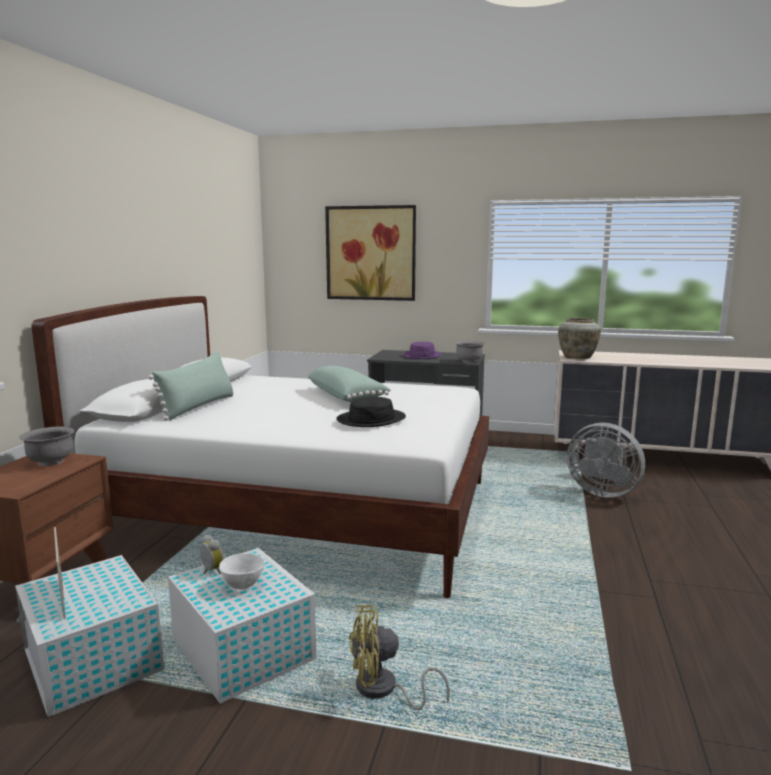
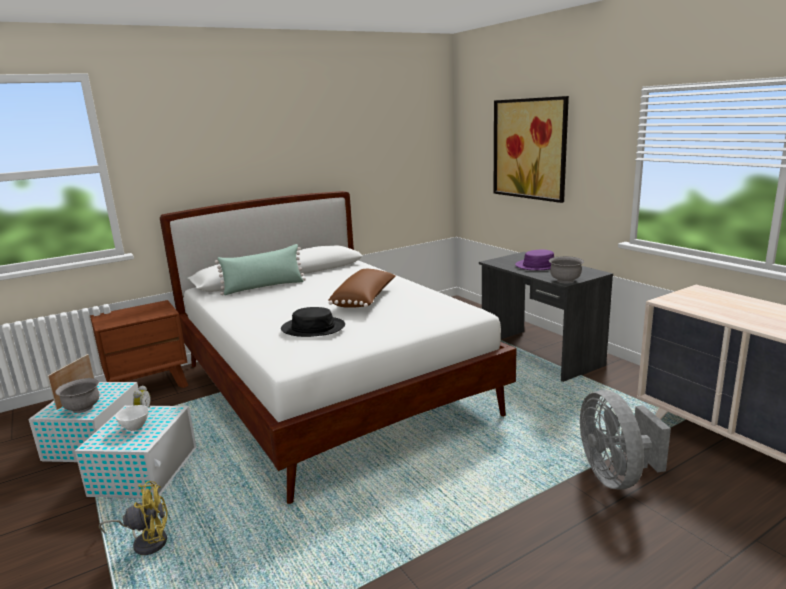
camera: 45 degrees right, 5 degrees up
grey bowl [19,426,74,466] -> grey bowl moved to [55,378,99,413]
green pillow [308,366,391,402] -> brown pillow [328,269,396,308]
yellow fan [349,605,450,710] -> yellow fan turned 135 degrees clockwise [99,481,168,555]
beige vase [558,318,601,359] -> none

